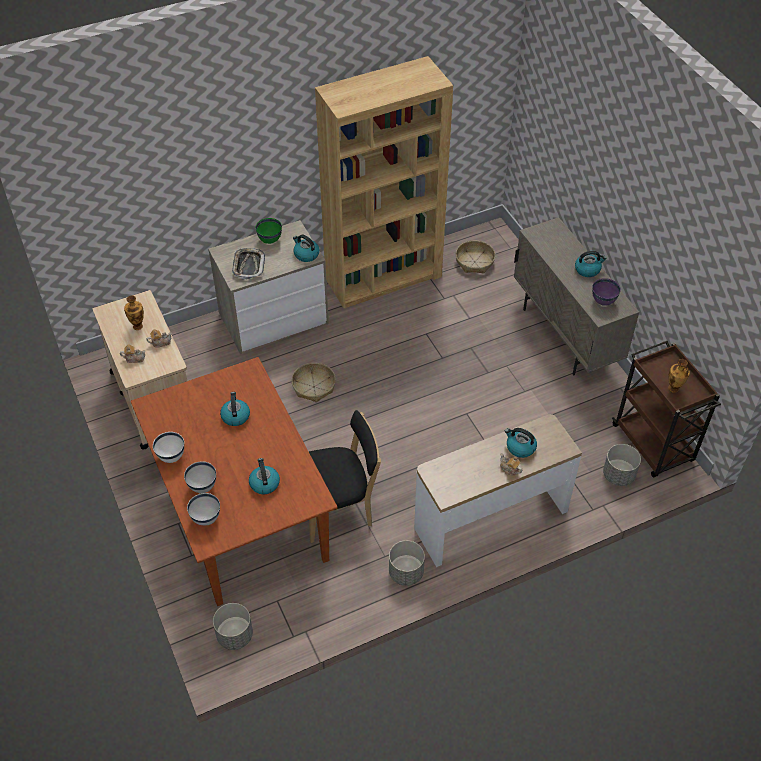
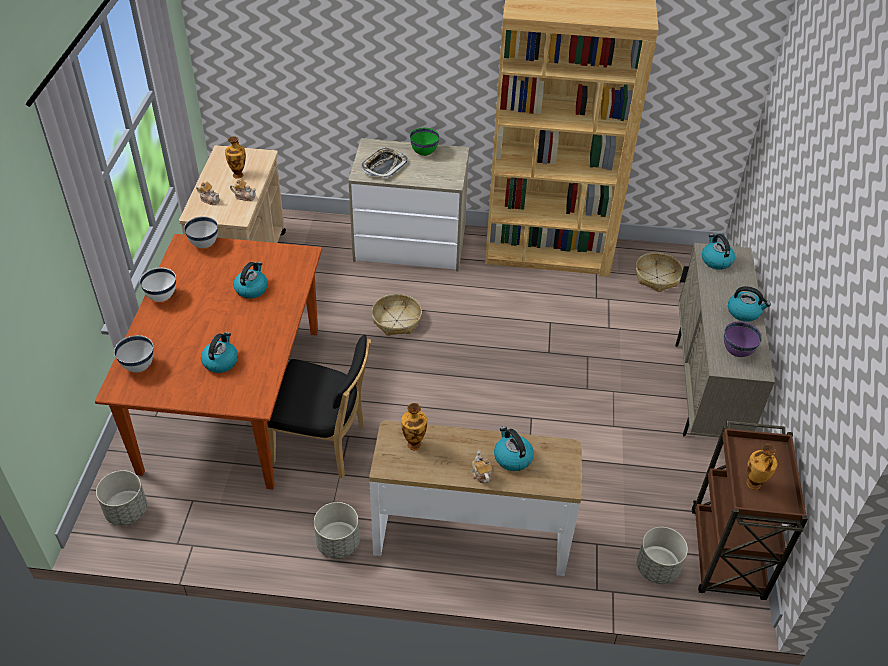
camera: 30 degrees right, 5 degrees down
white bowl [184,461,216,493] -> white bowl moved to [184,216,218,248]
kettle [293,235,320,262] -> kettle moved to [702,234,735,270]
none -> vase [401,403,427,450]

